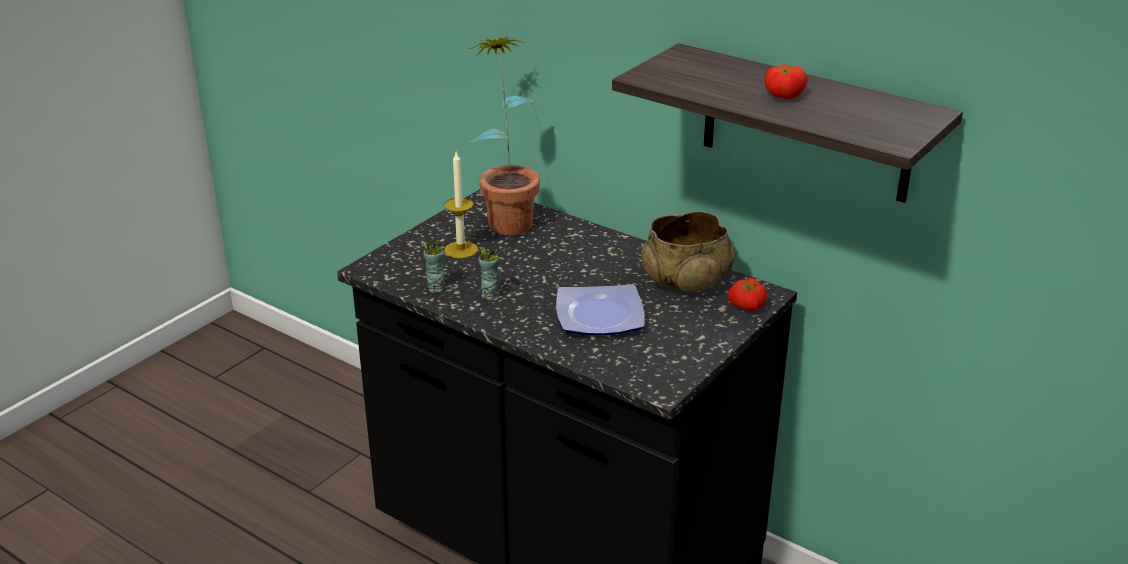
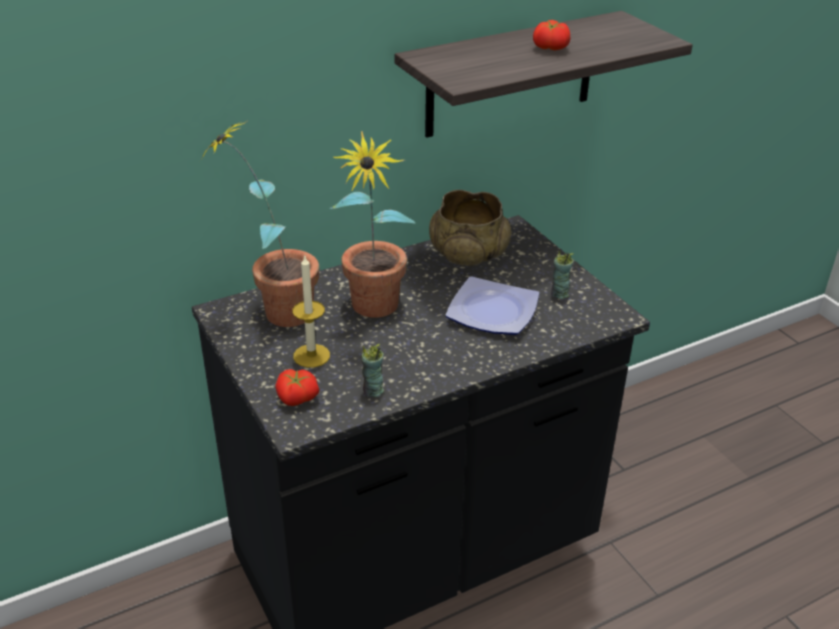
camera: 65 degrees left, 5 degrees up
cup [478,246,500,300] -> cup moved to [551,251,574,299]
tomato [728,278,767,311] -> tomato moved to [275,369,319,406]
none -> potted plant [330,131,415,318]

